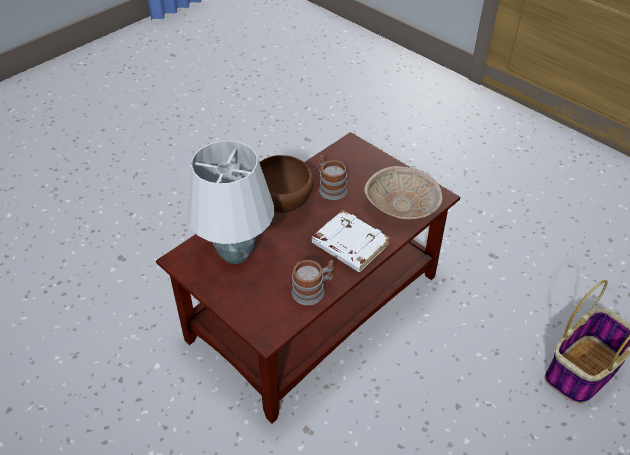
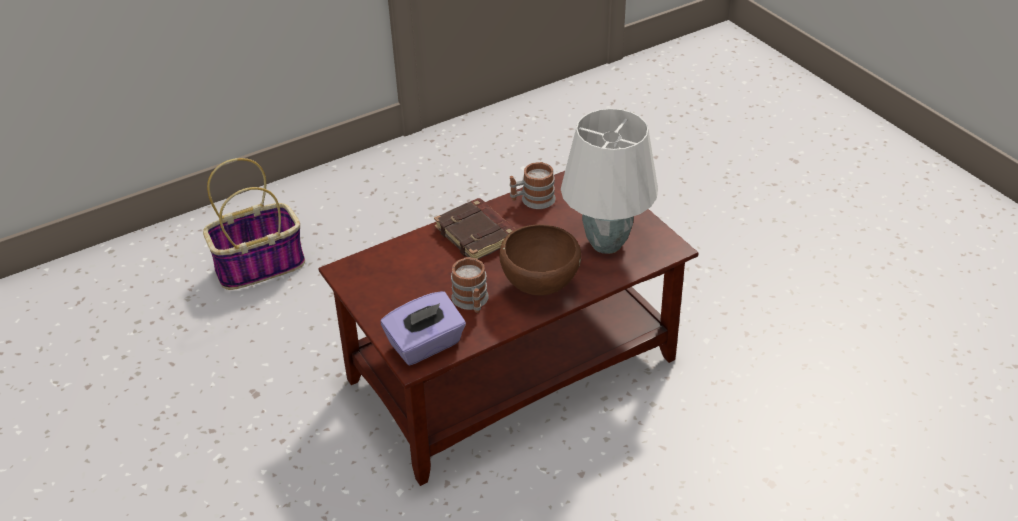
camera: 165 degrees left, 5 degrees down
white book [312,210,390,272] -> brown book [434,198,516,259]
beige bowl [364,166,443,219] -> none
none -> purple tissue box [381,291,466,365]

